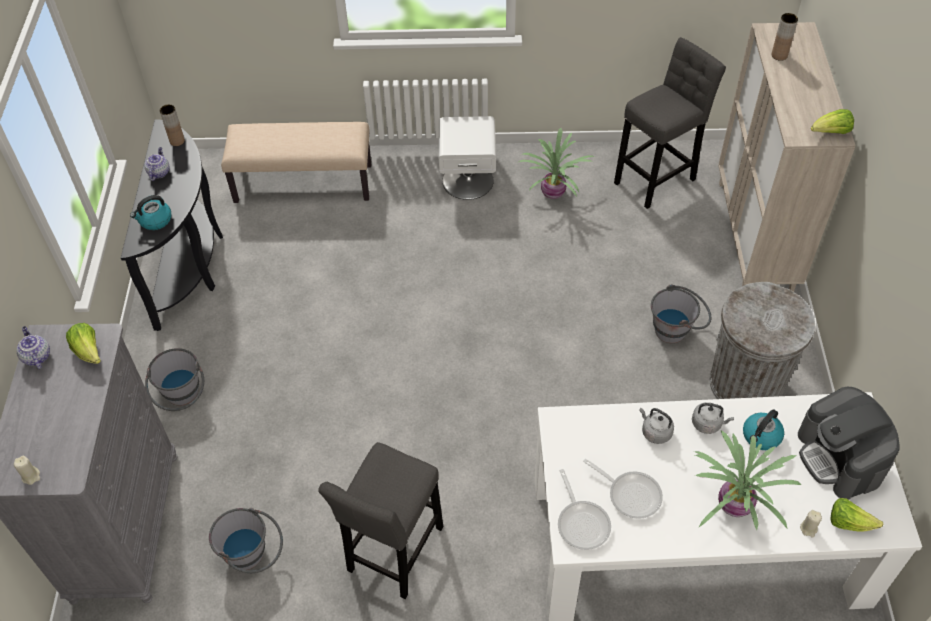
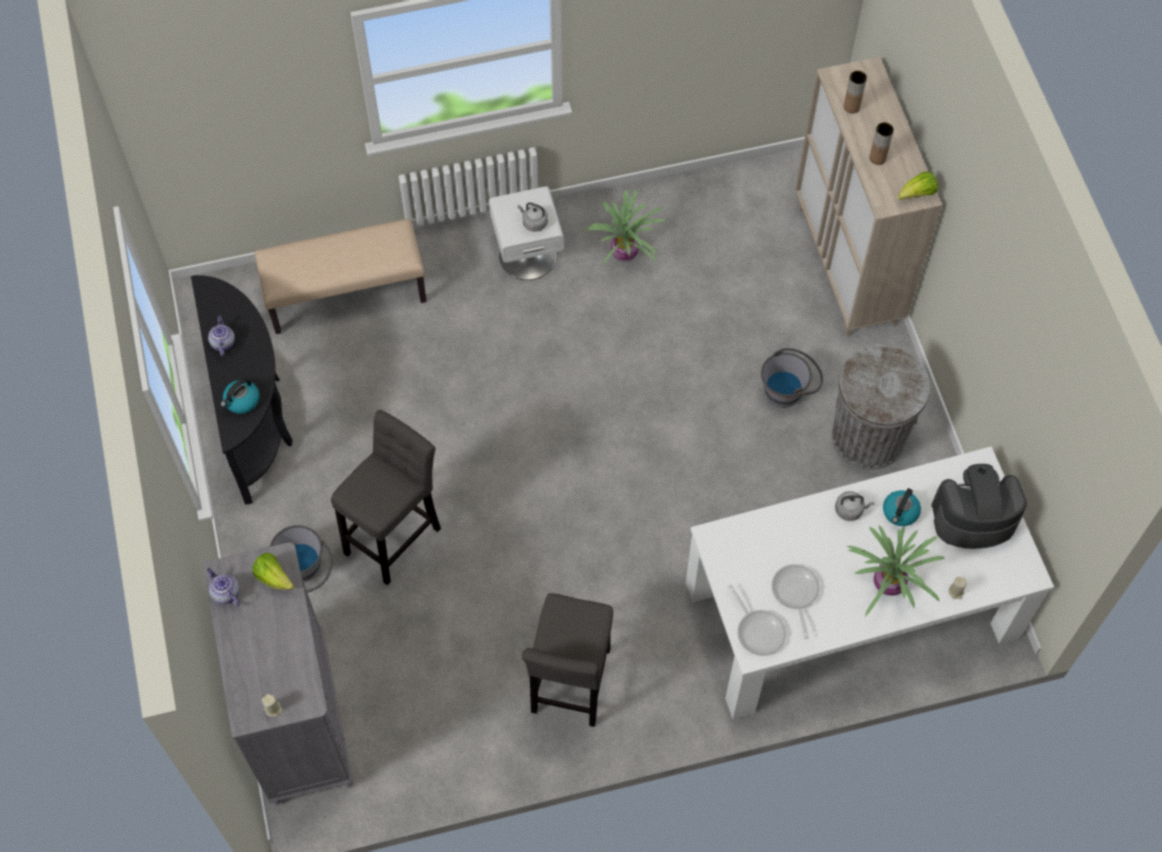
camera: 15 degrees left, 10 degrees up
brown vase [160,104,185,146] -> brown vase moved to [869,122,894,165]
grey bucket [209,508,283,573] -> none
frying pan [583,459,663,519] -> frying pan turned 120 degrees counterclockwise [772,564,820,639]
grey stool [614,37,726,209] -> grey stool moved to [331,410,441,585]
grey kettle [639,408,674,444] -> grey kettle moved to [518,202,548,232]
coffee machine [798,387,900,499] -> coffee machine turned 120 degrees clockwise [932,464,1027,549]
lettuce [831,498,883,532] -> none

